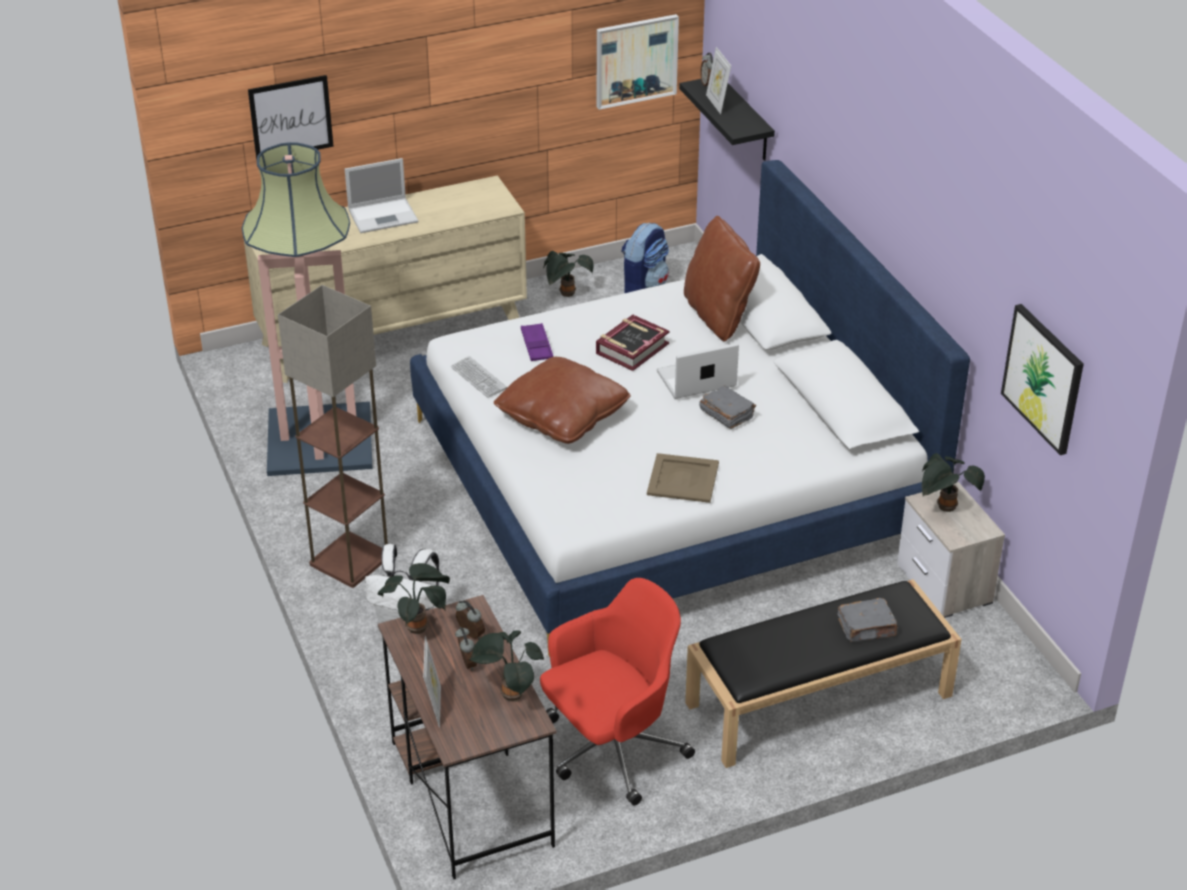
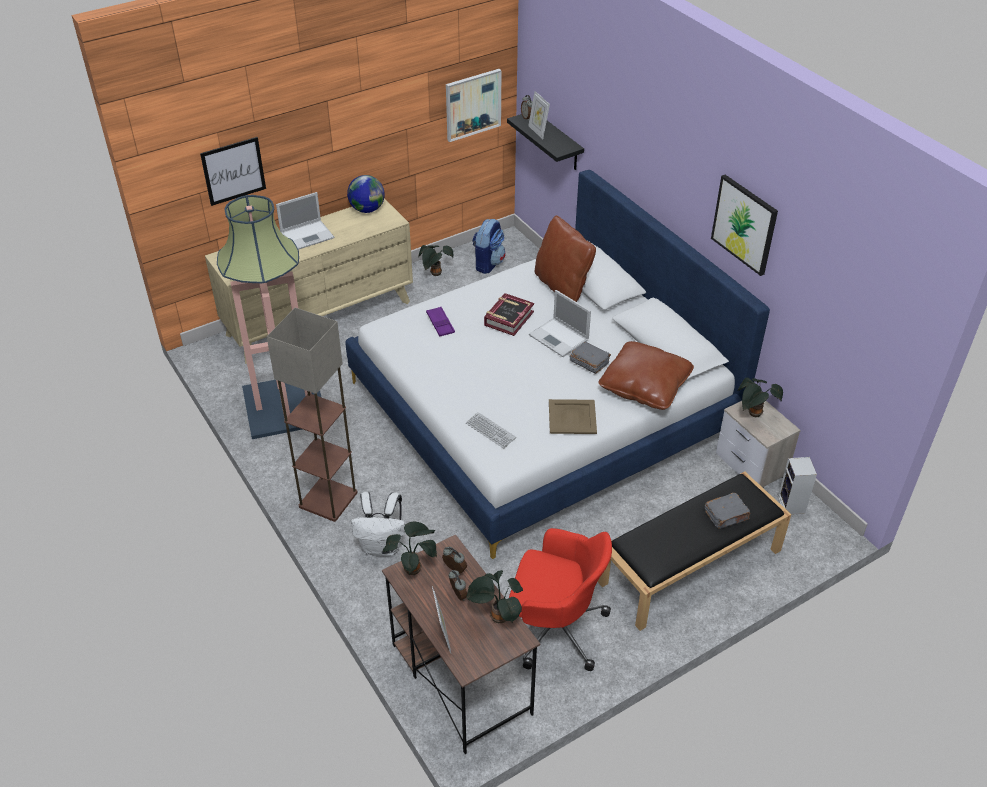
camera: 10 degrees left, 5 degrees up
keyboard [451,356,507,398] -> keyboard moved to [466,412,516,448]
brown pillow [494,357,631,444] -> brown pillow moved to [598,341,694,410]
red office chair [540,578,695,805] -> red office chair turned 60 degrees clockwise [509,528,612,671]
laptop [657,343,739,399] -> laptop turned 105 degrees counterclockwise [529,290,591,357]
picture [1001,304,1084,455] -> picture moved to [711,175,778,276]
none -> globe [347,175,385,213]
none -> speaker [778,457,817,514]

